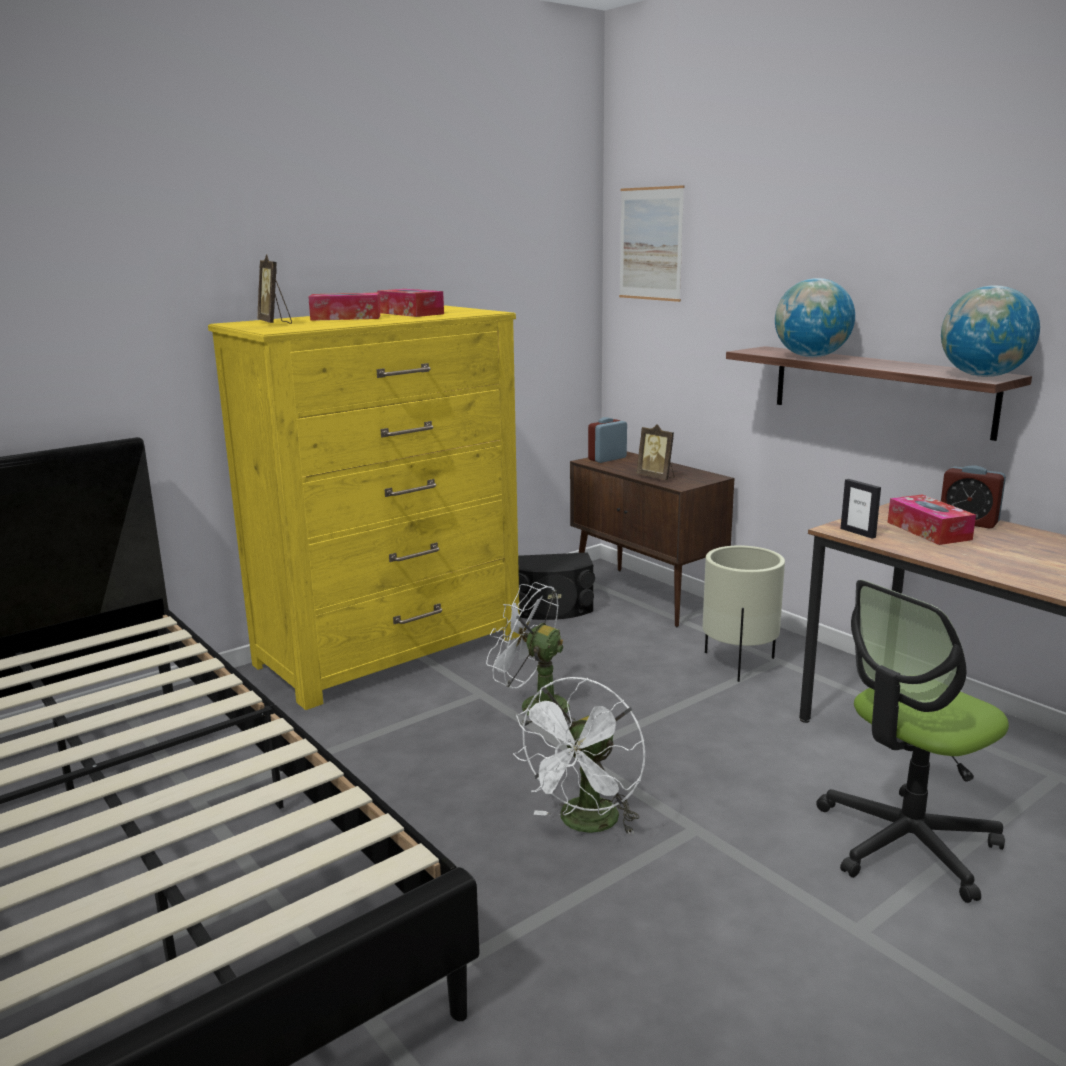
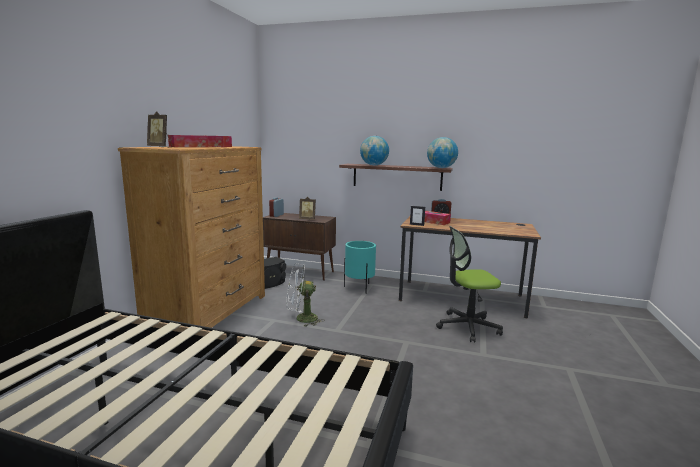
camera: 35 degrees left, 5 degrees down
yellow dresser [208,306,520,710] -> brown dresser [118,146,265,328]
white fan [513,677,645,835] -> none
picture [619,185,684,302] -> none
beige planter [703,545,785,682] -> turquoise planter [344,241,376,293]
office chair [816,580,1009,903] -> office chair turned 60 degrees clockwise [436,226,503,343]

